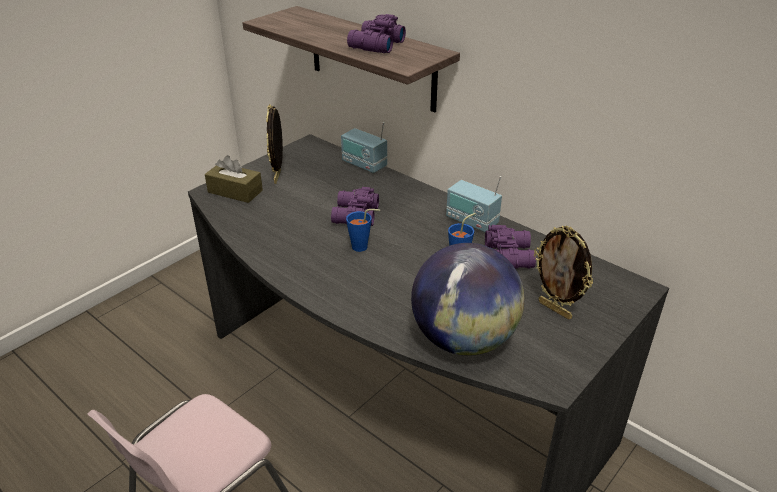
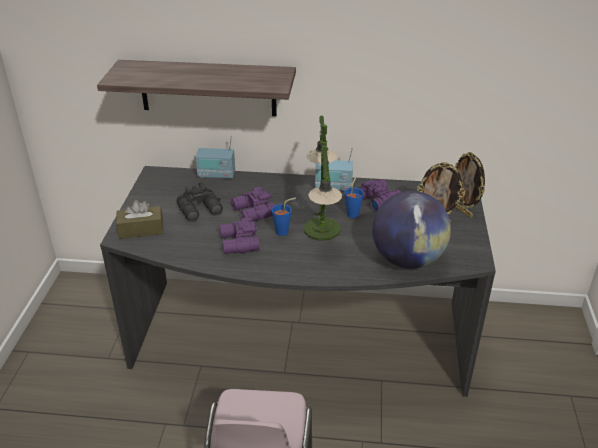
camera: 35 degrees left, 0 degrees up
picture frame [266,104,283,184] -> picture frame moved to [455,152,485,218]
purple binoculars [347,14,406,53] -> purple binoculars moved to [220,218,259,254]
none -> black binoculars [177,182,223,222]
none -> table lamp [304,116,342,241]

